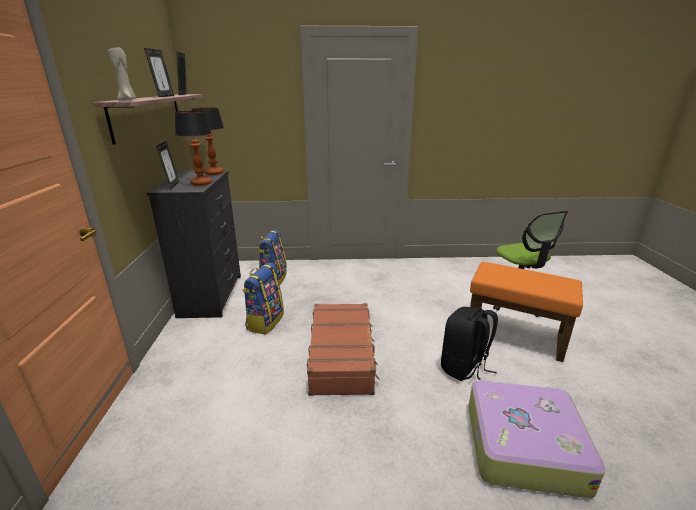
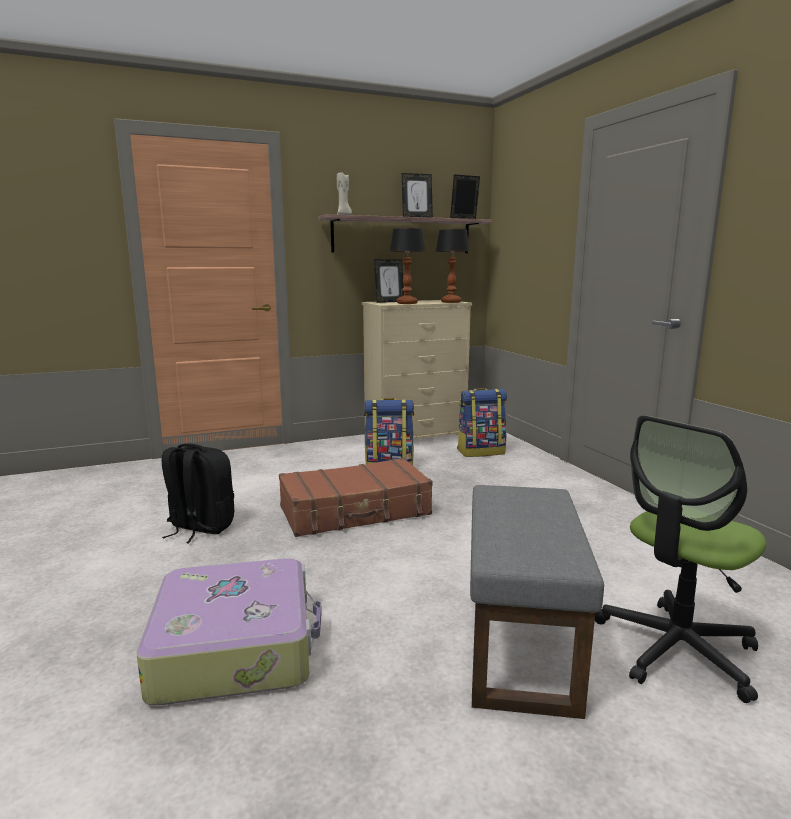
camera: 70 degrees right, 10 degrees down
black dresser [146,170,241,318] -> beige dresser [362,300,472,439]
black backpack [441,307,498,381] -> black backpack moved to [162,444,234,543]
orange ottoman [470,262,583,362] -> grey ottoman [470,485,604,719]

